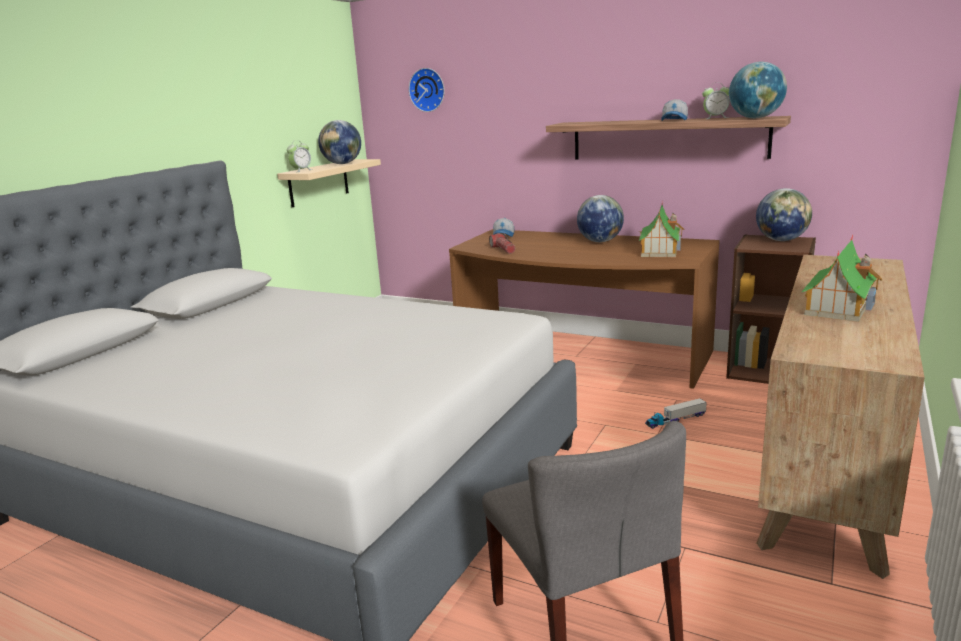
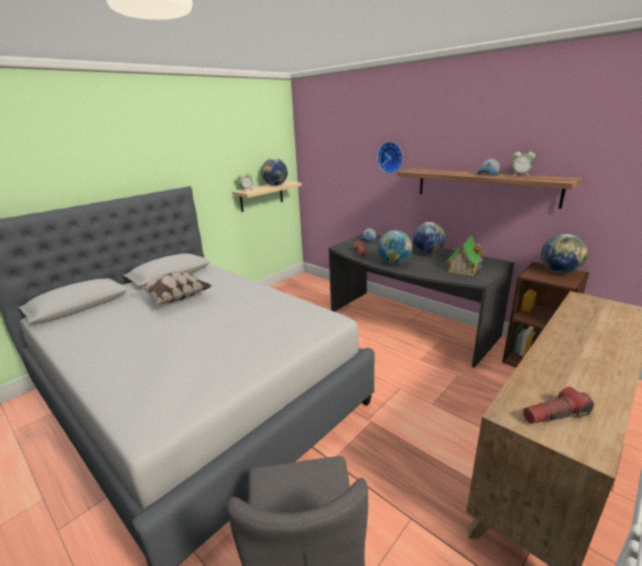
camera: 15 degrees right, 5 degrees up
wall clock [409,68,445,112] -> wall clock moved to [377,142,403,174]
brown desk [449,229,720,389] -> grey desk [329,234,515,368]
toy truck [645,398,707,429] -> none
globe [729,62,787,118] -> globe moved to [378,230,412,265]
toy house [801,234,882,322] -> none
none -> pillow [134,271,212,305]
none -> flashlight [523,387,594,424]

